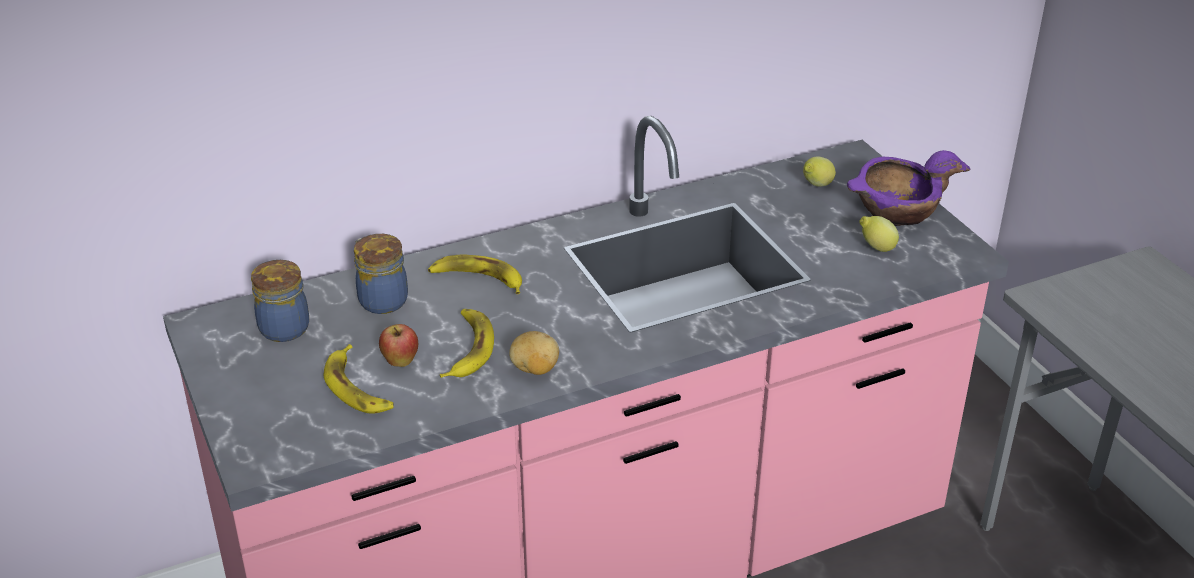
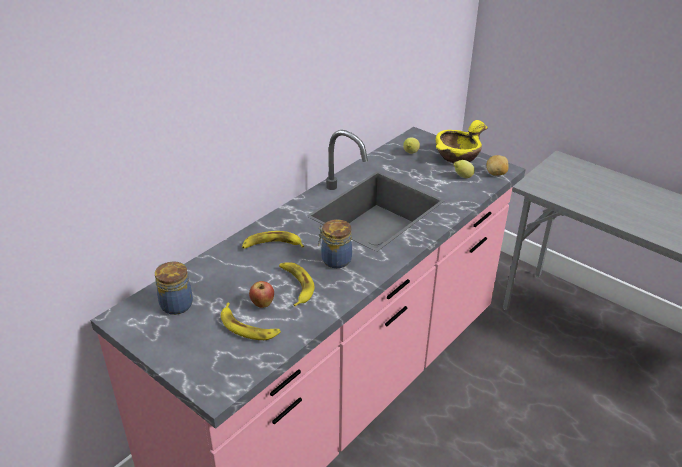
camera: 25 degrees left, 0 degrees up
jar [354,234,408,314] -> jar moved to [318,219,352,268]
potato [509,331,559,375] -> potato moved to [486,155,509,176]
purple bowl [847,150,971,226] -> yellow bowl [436,120,488,163]

